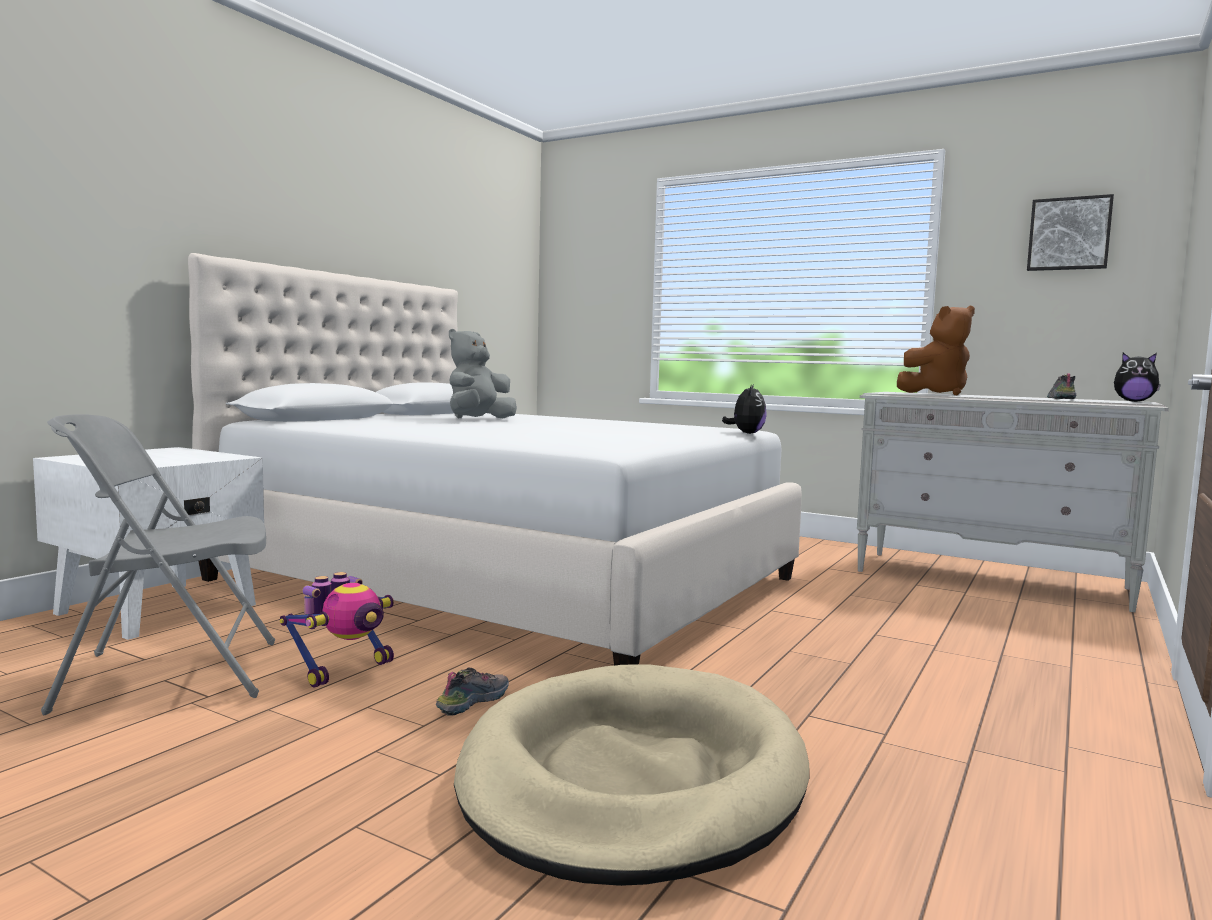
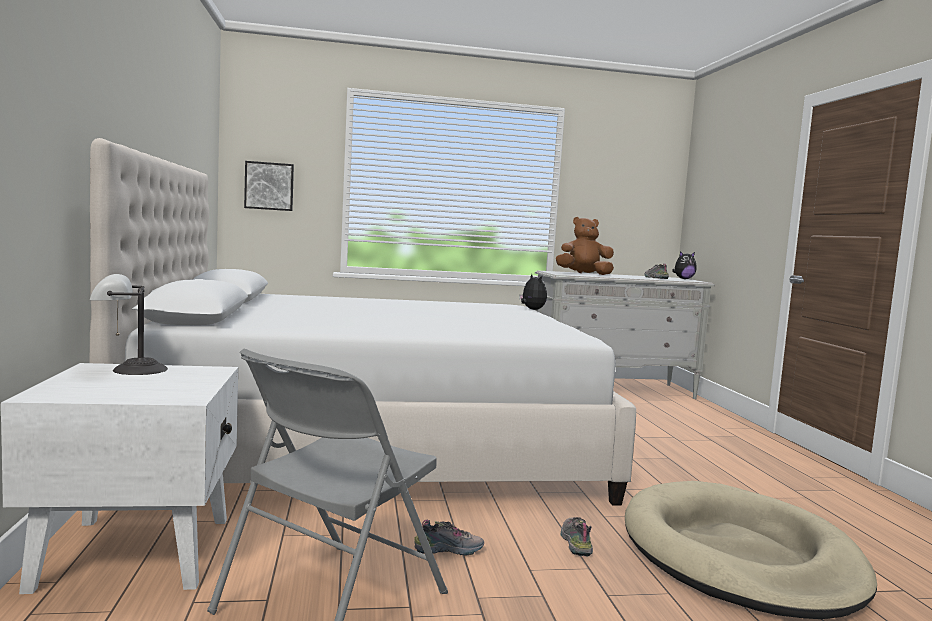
camera: 40 degrees left, 0 degrees up
toy robot [280,572,394,688] -> shoe [414,520,484,555]
grey plush toy [449,329,517,418] -> none
brown plush toy [897,305,975,395] -> brown plush toy turned 120 degrees counterclockwise [556,217,614,275]
picture [1027,194,1114,271] -> picture moved to [244,161,294,211]
none -> table lamp [90,274,168,375]

